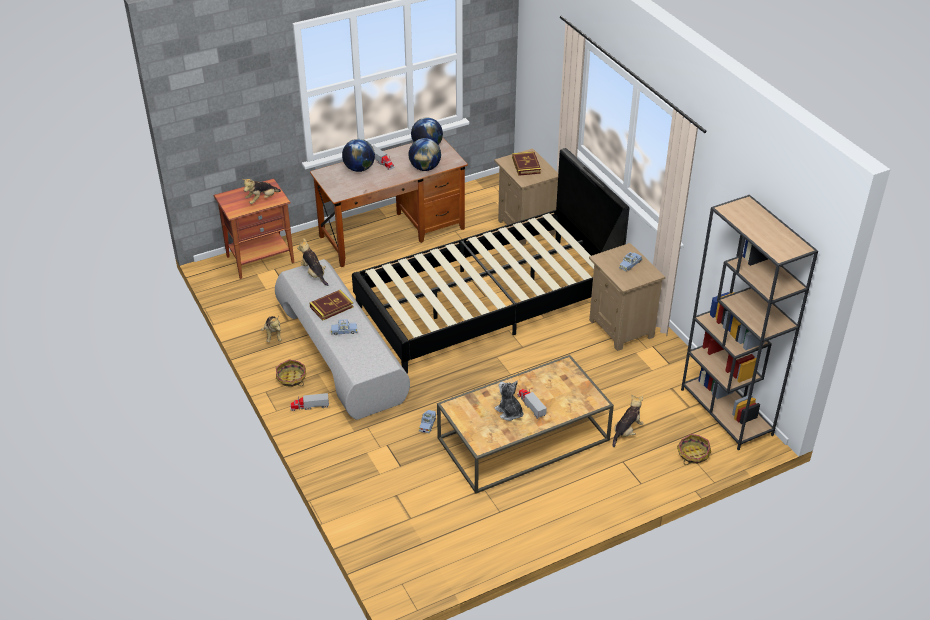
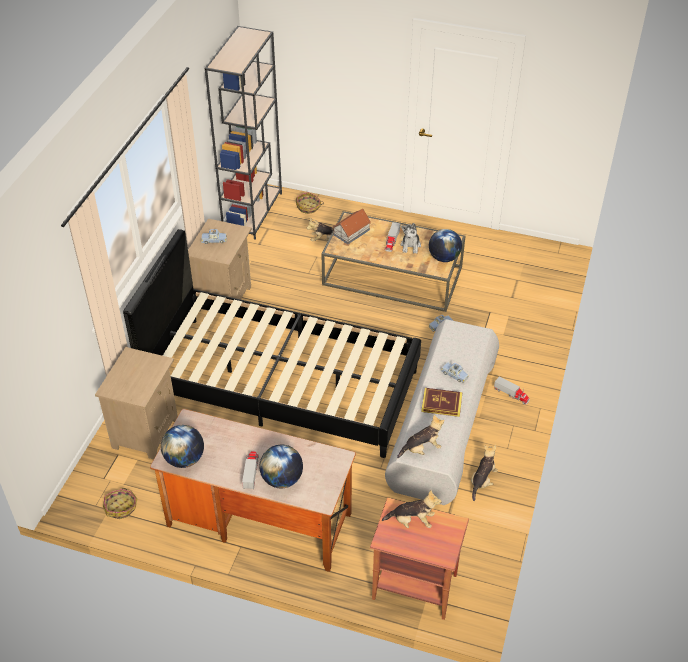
camera: 135 degrees left, 5 degrees up
basket [276,359,306,387] -> basket moved to [103,488,137,519]
plush toy [297,238,329,286] -> plush toy turned 120 degrees counterclockwise [397,415,445,458]
globe [409,138,441,171] -> globe moved to [429,229,462,262]
book [512,151,541,176] -> none
none -> toy house [332,209,371,244]

